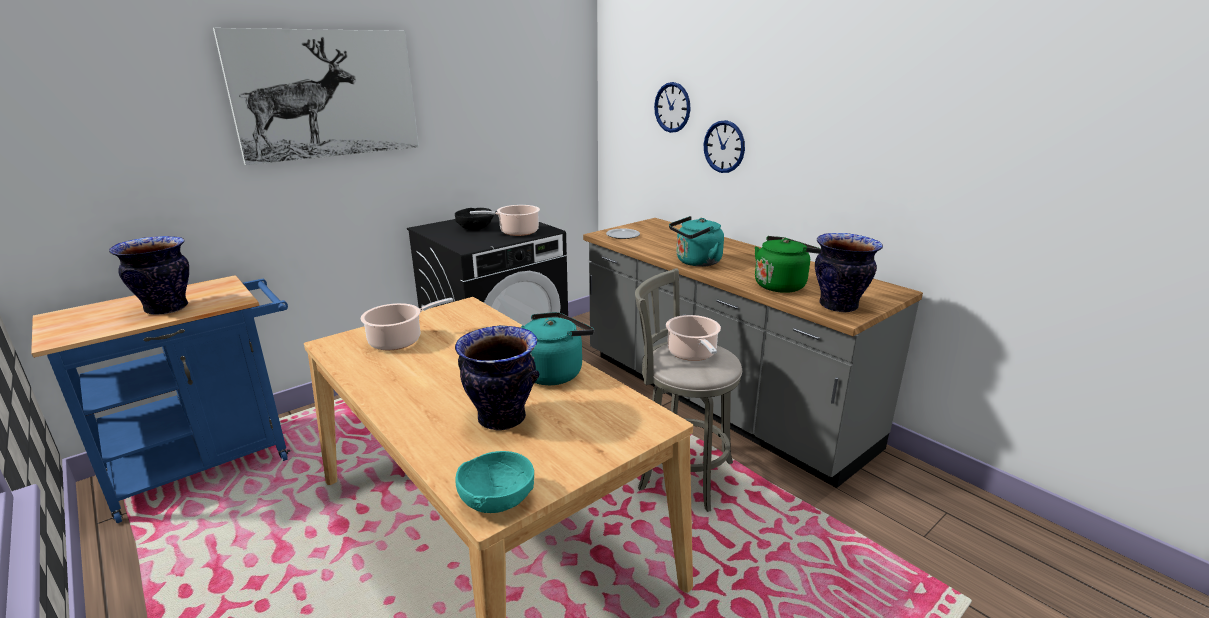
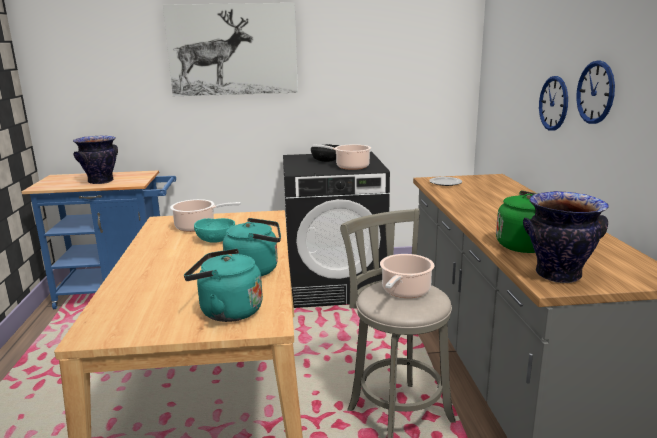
camera: 35 degrees right, 5 degrees down
vase [455,325,539,430] -> none
turquoise bowl [455,451,534,513] -> turquoise bowl moved to [194,218,235,243]
wall clock [654,82,690,133] -> wall clock moved to [576,60,615,124]
turquoise kettle [669,216,724,267] -> turquoise kettle moved to [184,248,263,322]

